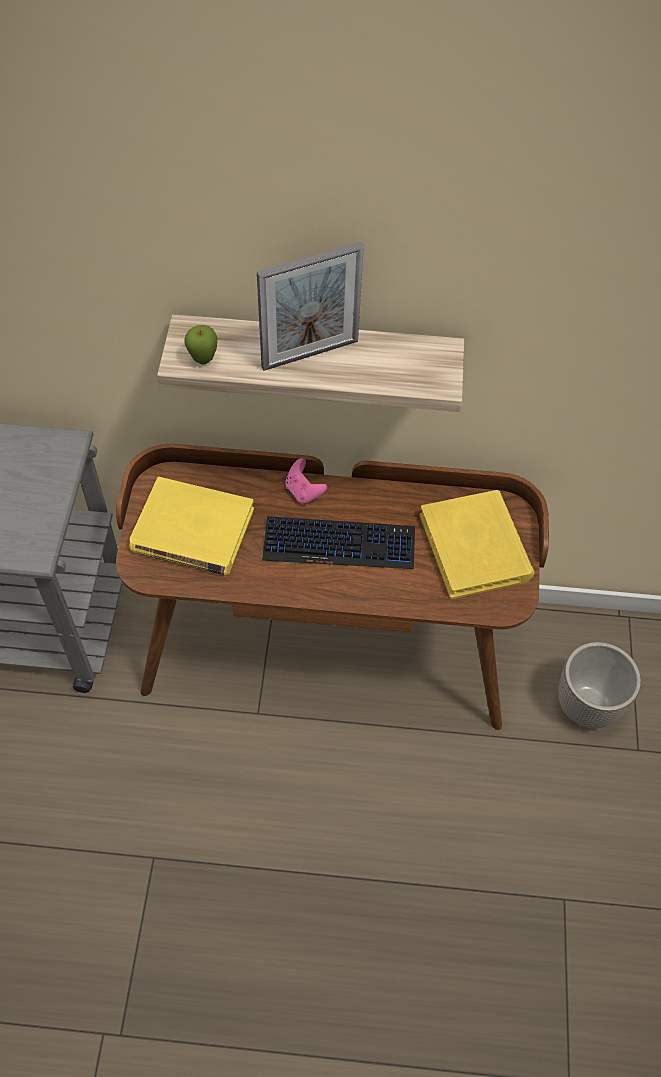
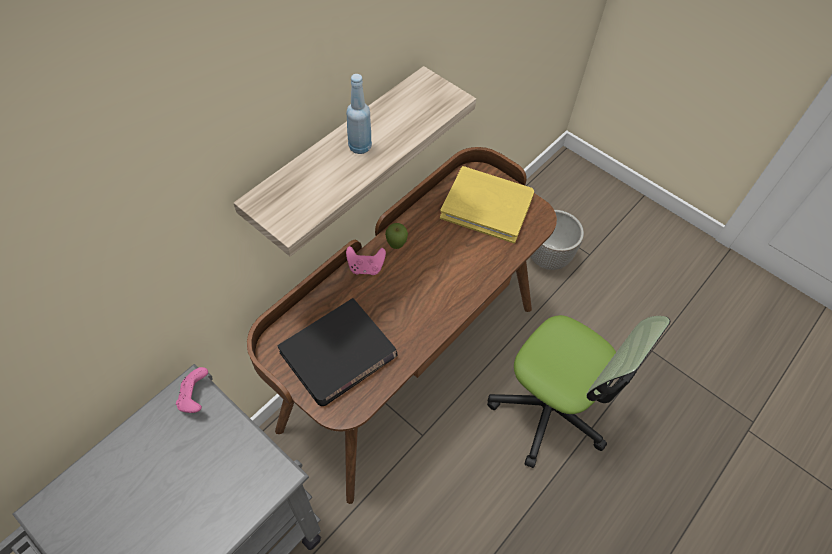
camera: 55 degrees left, 0 degrees up
yellow book [129,477,254,576] -> black book [278,298,397,406]
apple [185,325,217,365] -> apple moved to [385,223,408,249]
picture frame [257,242,364,371] -> blue bottle [346,74,372,154]
keyboard [262,516,415,569] -> none
none -> pink game controller [176,367,208,413]
none -> office chair [487,315,670,468]

